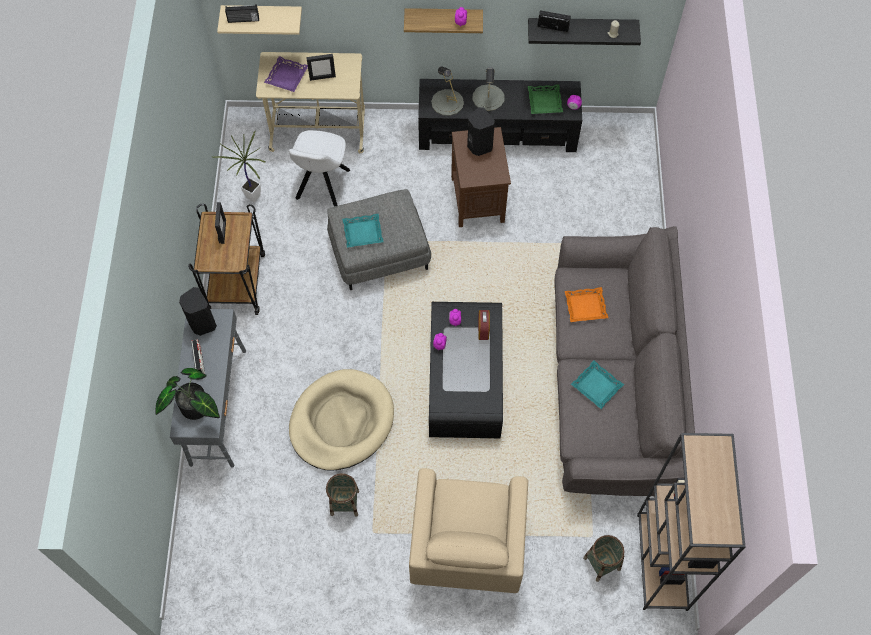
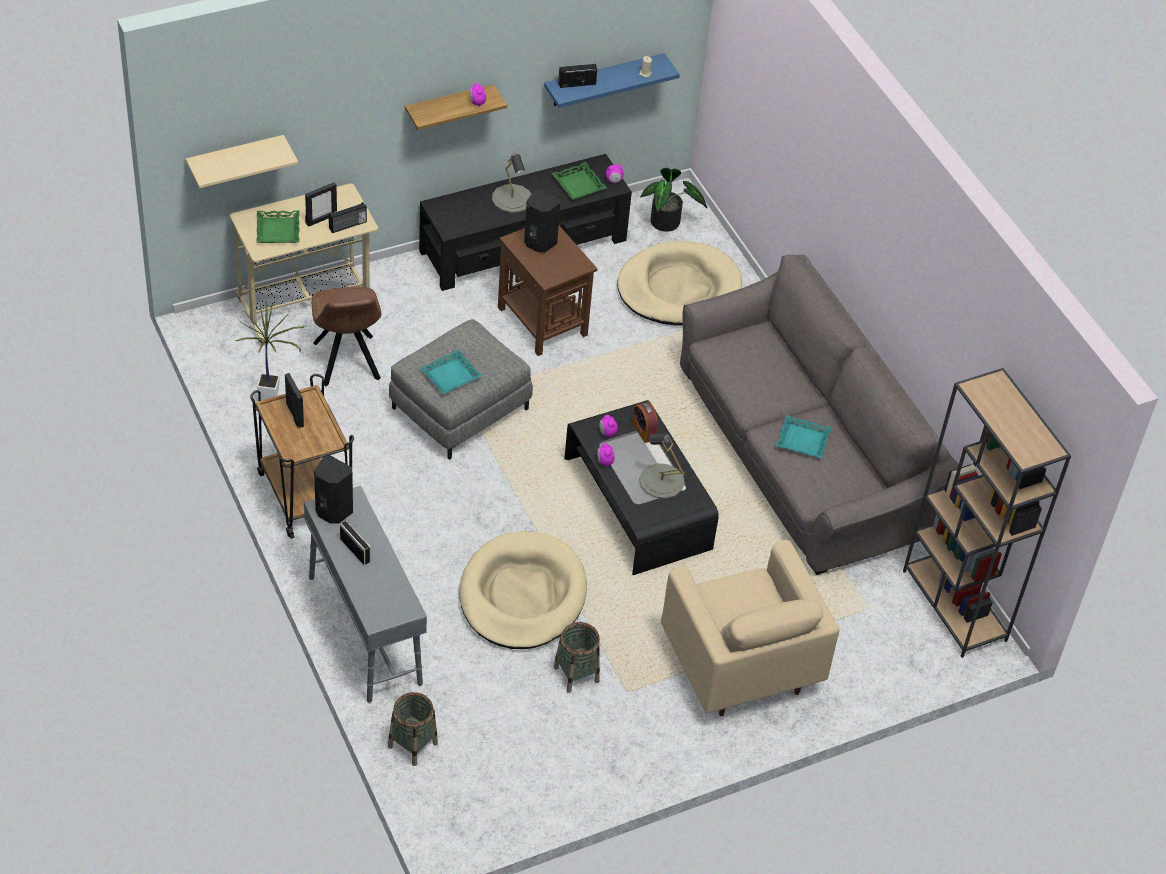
camera: 30 degrees left, 15 degrees down
potted plant [155,368,220,420] -> potted plant moved to [640,168,707,232]
radio [225,4,259,23] -> radio moved to [329,202,367,233]
purple tray [264,56,308,92] -> green tray [256,210,300,243]
white chair [289,130,351,207] -> brown chair [312,287,382,386]
grey table lamp [431,66,464,116] -> grey table lamp moved to [639,434,685,499]
black shelf [528,18,641,45] -> blue shelf [544,53,680,108]
orange tray [565,287,608,322] -> none
basket [583,535,625,582] -> basket moved to [388,692,438,766]
none -> beige dog bed [617,241,742,326]

